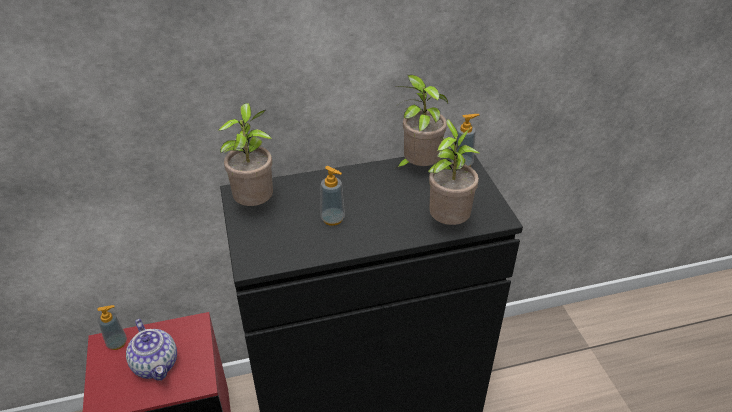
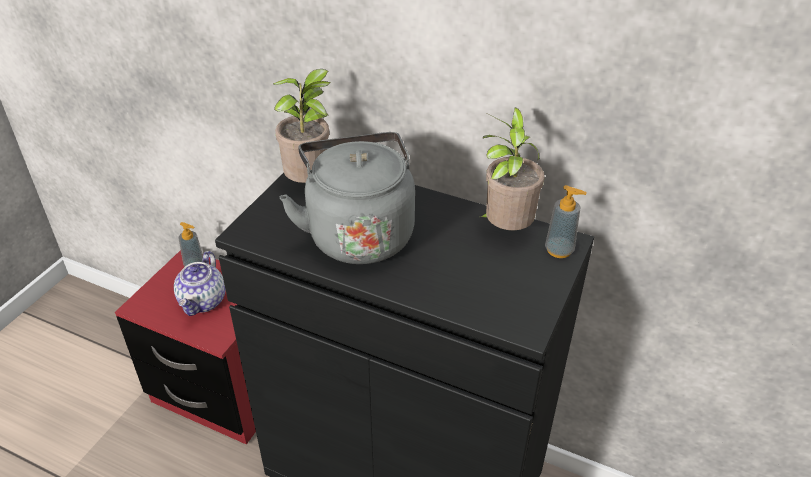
camera: 40 degrees right, 0 degrees up
soap dispenser [320,166,345,226] -> grey kettle [279,132,415,264]
potted plant [428,119,479,225] -> none

